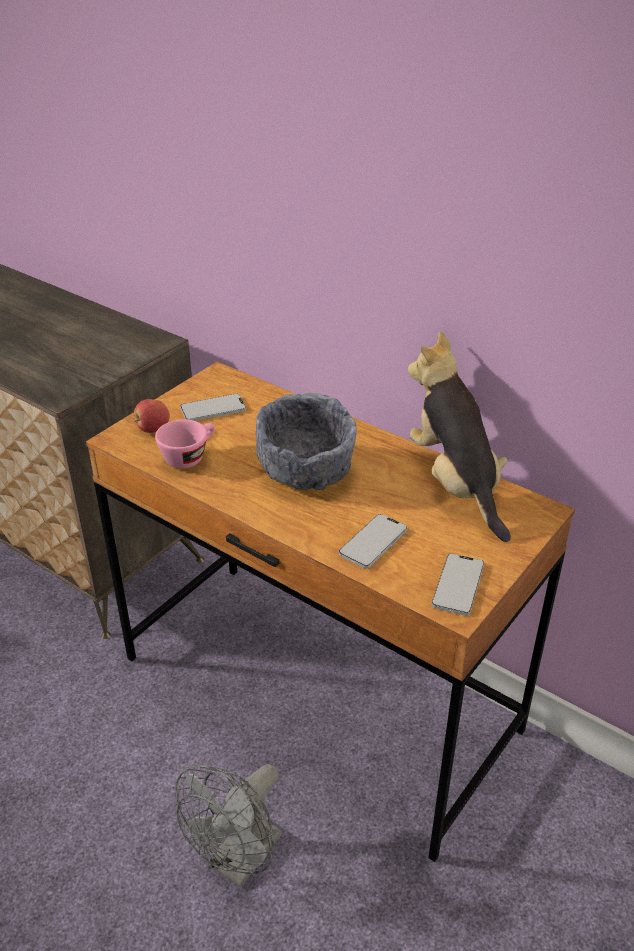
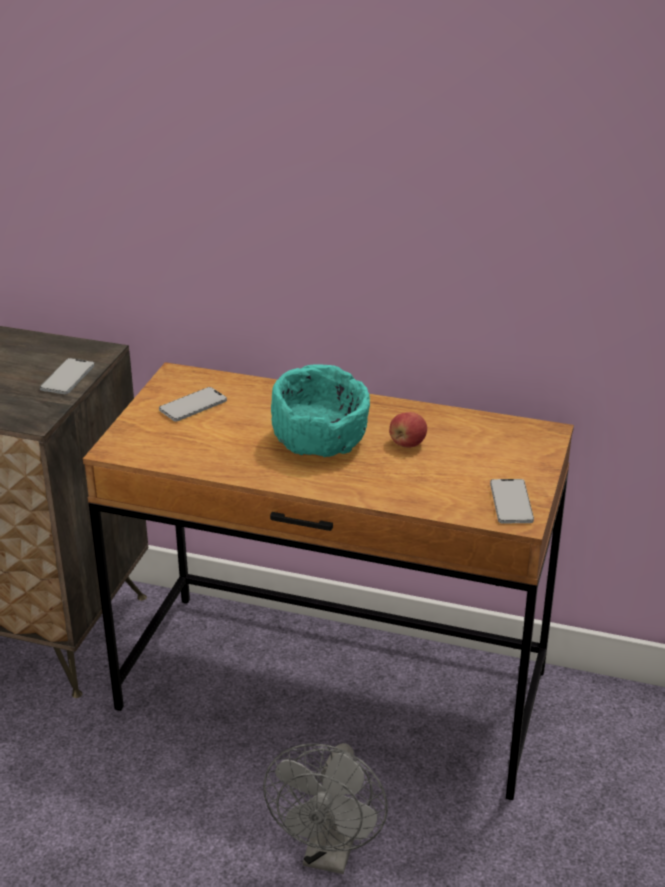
camera: 20 degrees left, 5 degrees down
apple [134,399,170,433] -> apple moved to [389,412,427,448]
pink cup [155,419,215,468] -> none
grey bowl [255,393,357,490] -> turquoise bowl [271,364,370,457]
phone [339,514,407,569] -> phone moved to [40,358,94,394]
plush toy [408,332,511,542] -> none

